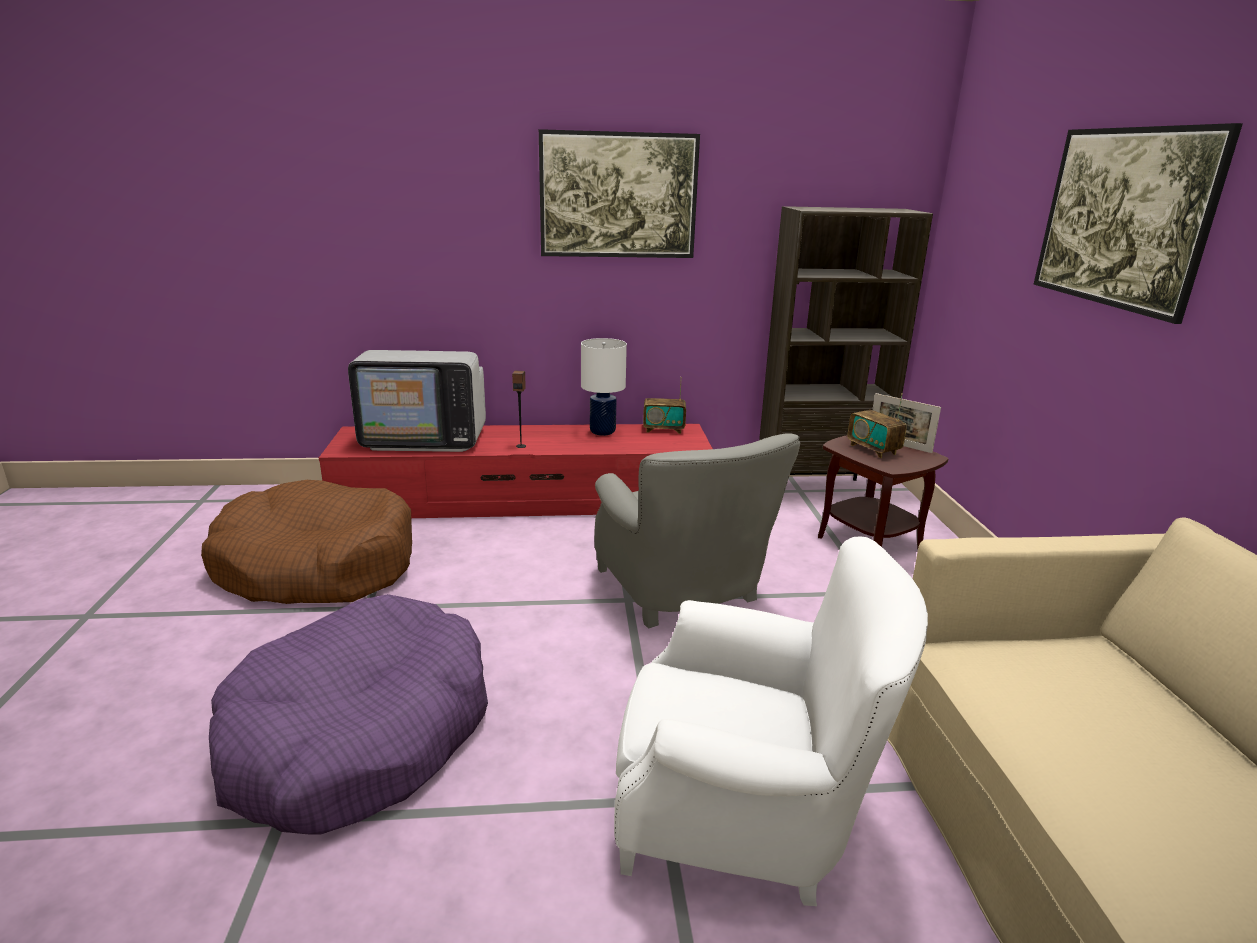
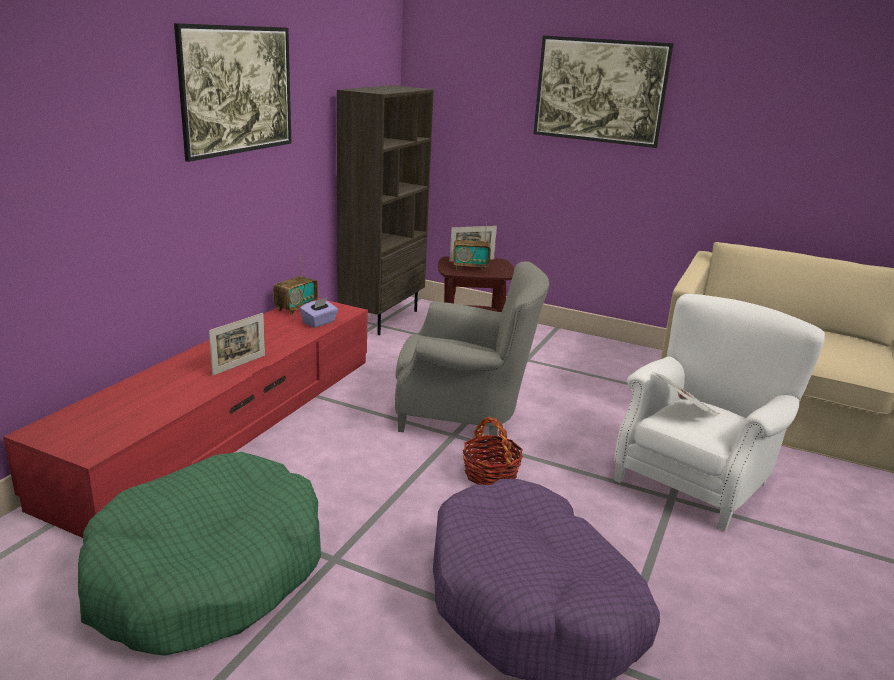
camera: 60 degrees left, 0 degrees up
brown dog bed [201,480,412,604] -> green dog bed [78,452,321,656]
television [348,350,486,452] -> none
speaker [512,371,526,448] -> picture frame [209,313,265,375]
white table lamp [581,338,627,436] -> none
none -> purple tissue box [300,298,338,328]
none -> basket [463,416,523,485]
none -> newspaper [653,372,720,414]

